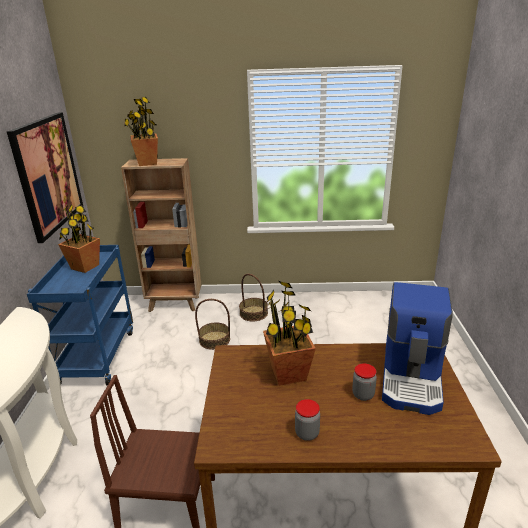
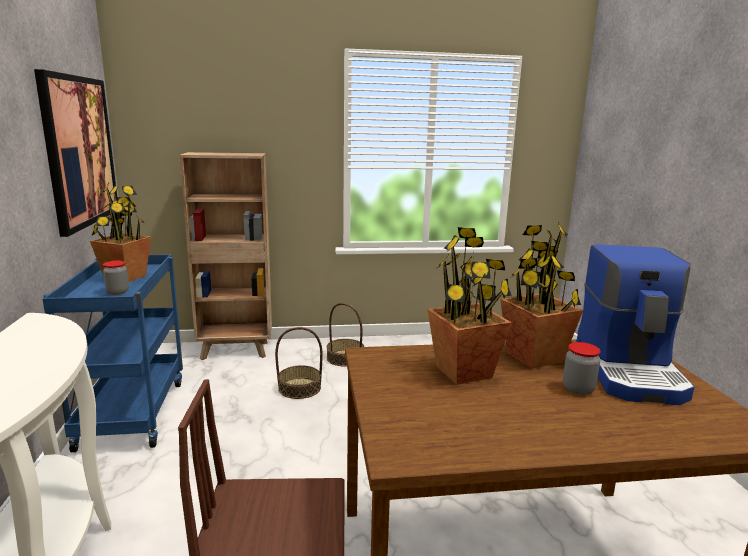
camera: 10 degrees left, 10 degrees down
potted plant [124,97,158,166] -> potted plant moved to [500,222,583,369]
jar [295,399,320,441] -> jar moved to [103,261,129,295]

